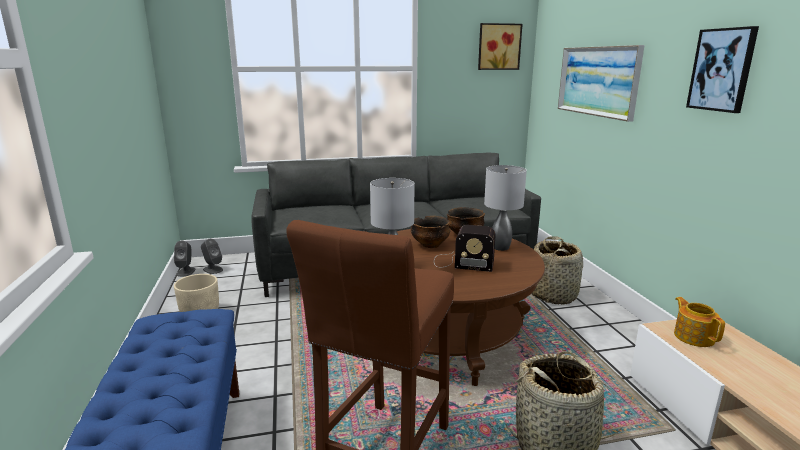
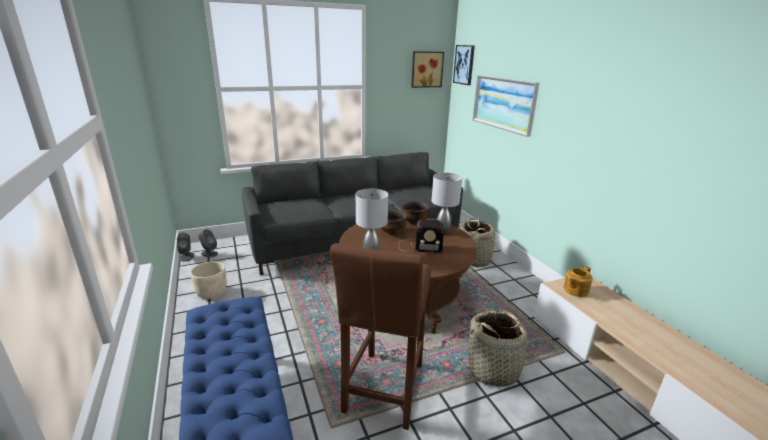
camera: 10 degrees left, 5 degrees up
teapot [674,297,725,347] -> teapot turned 105 degrees counterclockwise [563,266,593,297]
picture [686,26,759,113] -> picture moved to [453,45,475,85]

